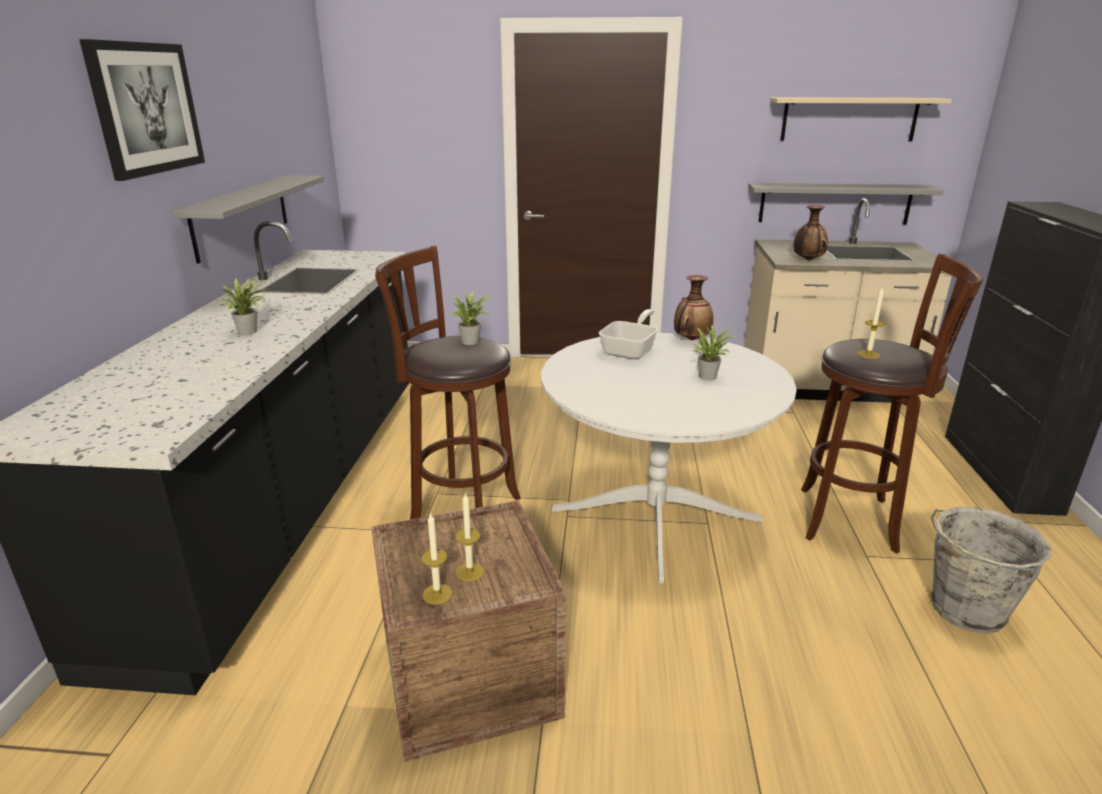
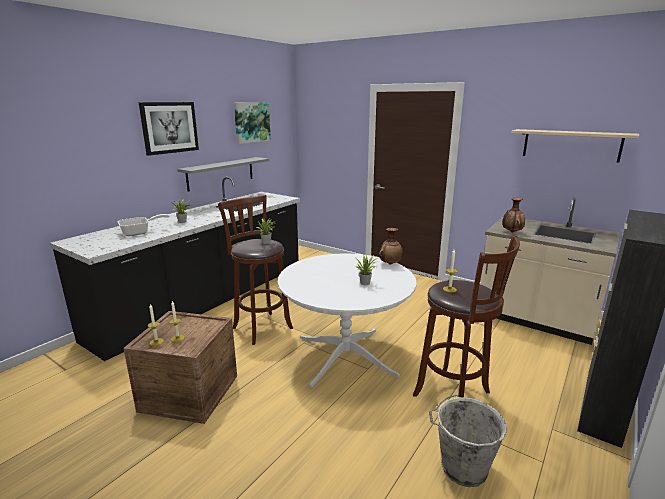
camera: 30 degrees right, 5 degrees down
frying pan [599,309,658,359] -> frying pan moved to [117,214,169,236]
grey shelf [748,183,944,225] -> none
none -> picture [234,102,271,144]

